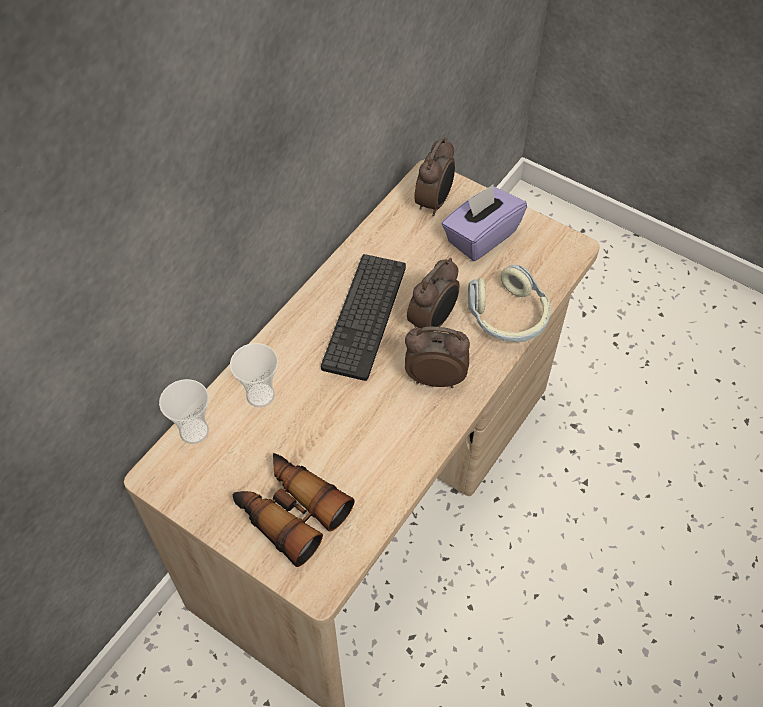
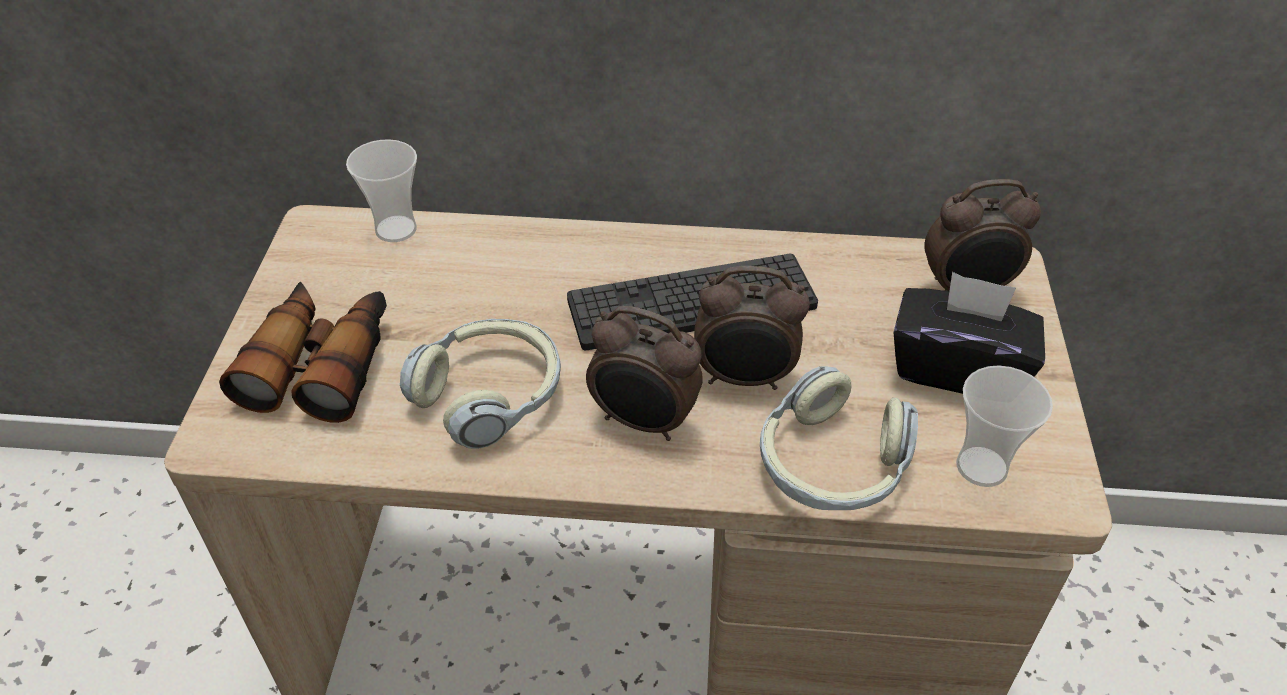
camera: 60 degrees right, 10 degrees down
cup [230,343,278,407] -> cup moved to [956,366,1053,487]
alarm clock [405,326,470,388] -> alarm clock turned 135 degrees clockwise [586,306,703,441]
purple tissue box [442,185,527,261] -> black tissue box [893,272,1045,394]
none -> headphones [400,319,561,449]

